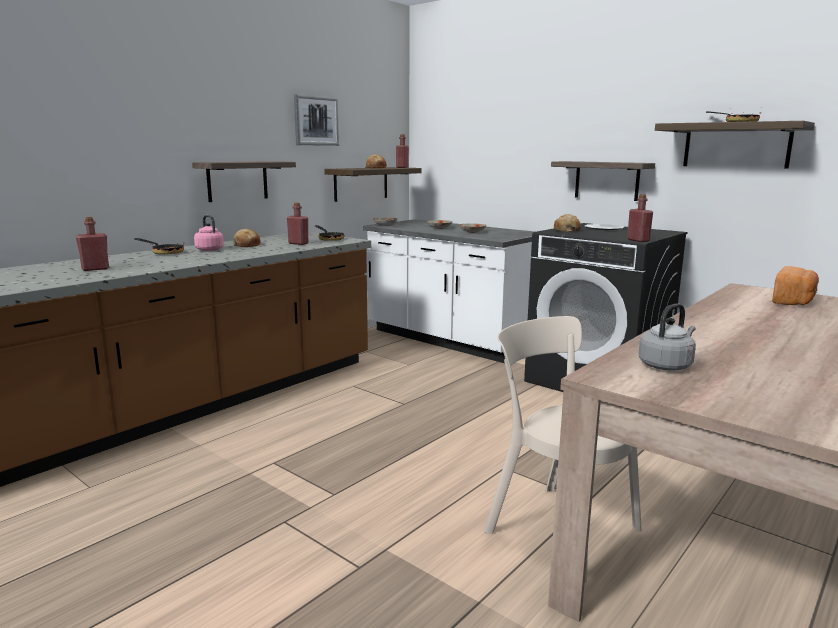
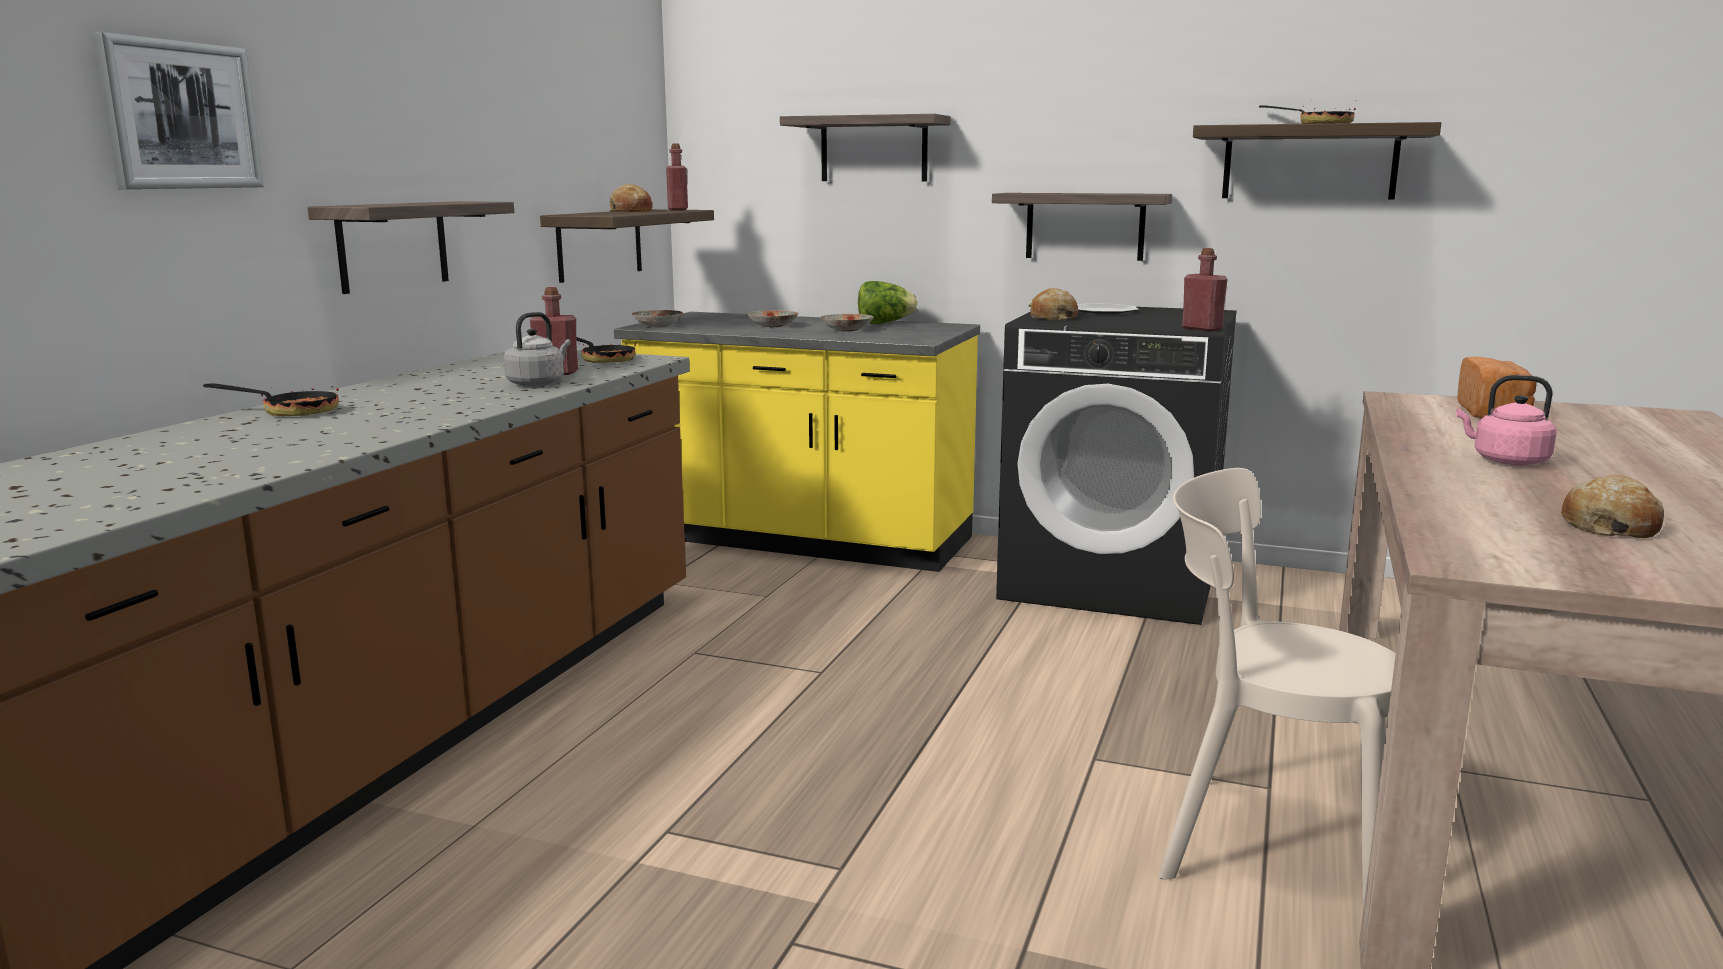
camera: 20 degrees left, 0 degrees up
red bottle [76,217,109,271] -> none
pink kettle [194,215,224,251] -> pink kettle moved to [1456,375,1557,465]
bread [233,229,261,247] -> bread moved to [1561,475,1664,538]
picture [294,94,340,146] -> picture moved to [93,32,264,189]
white counter [363,219,534,363] -> yellow counter [614,312,980,572]
grey kettle [638,303,696,370] -> grey kettle moved to [504,312,571,386]
none -> shelf [780,114,951,181]
none -> lettuce [858,281,918,324]

